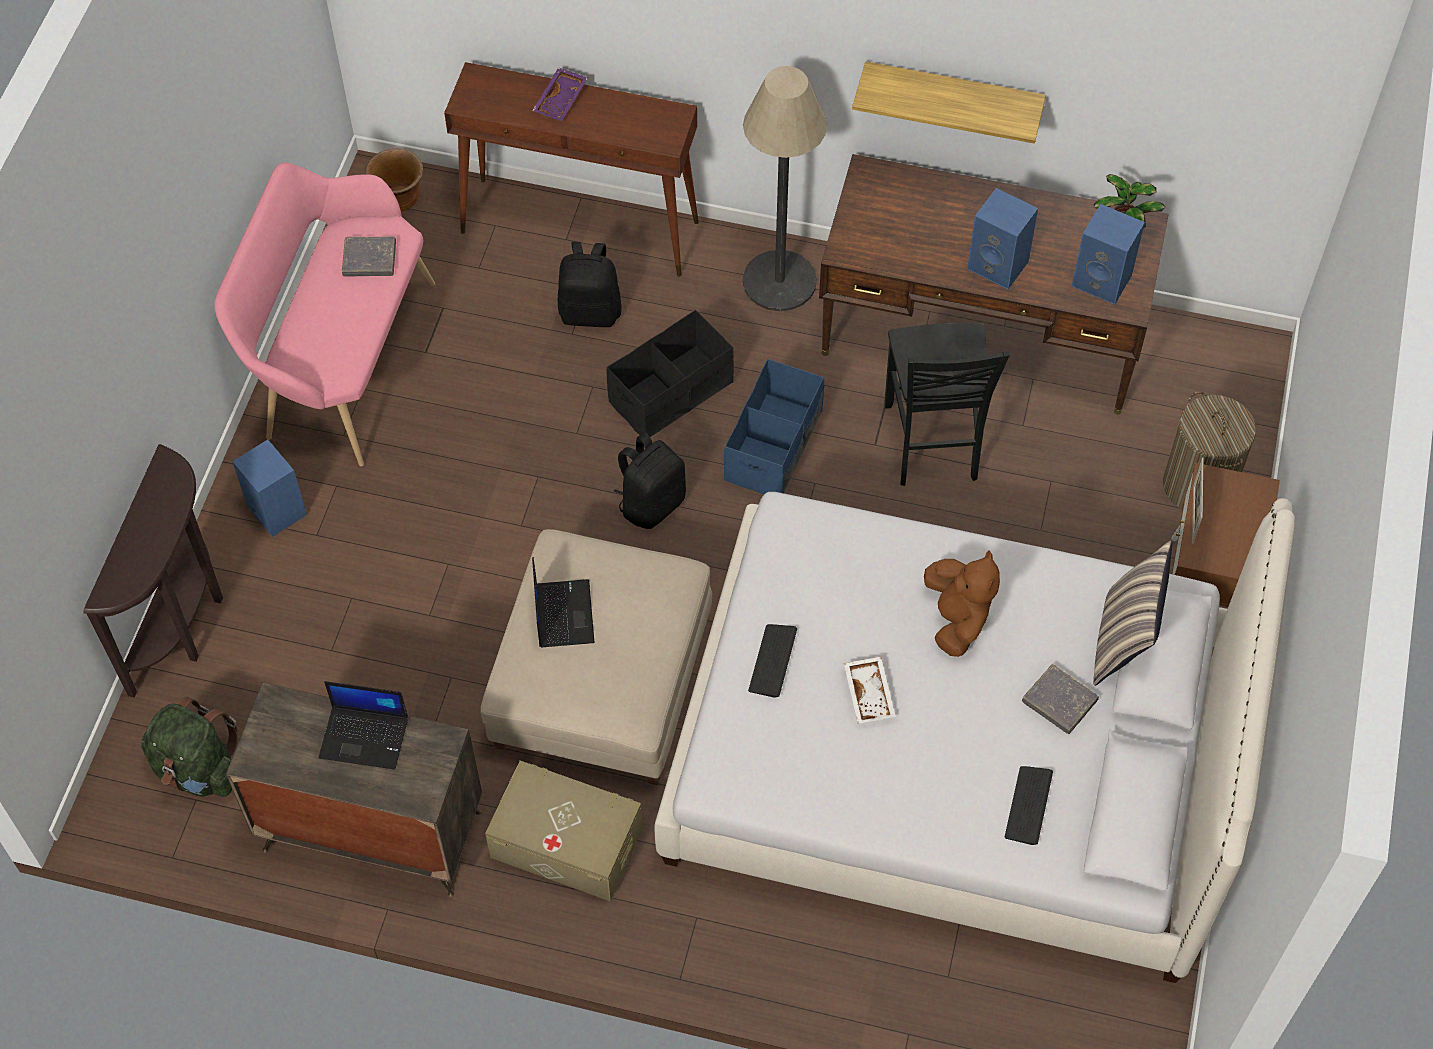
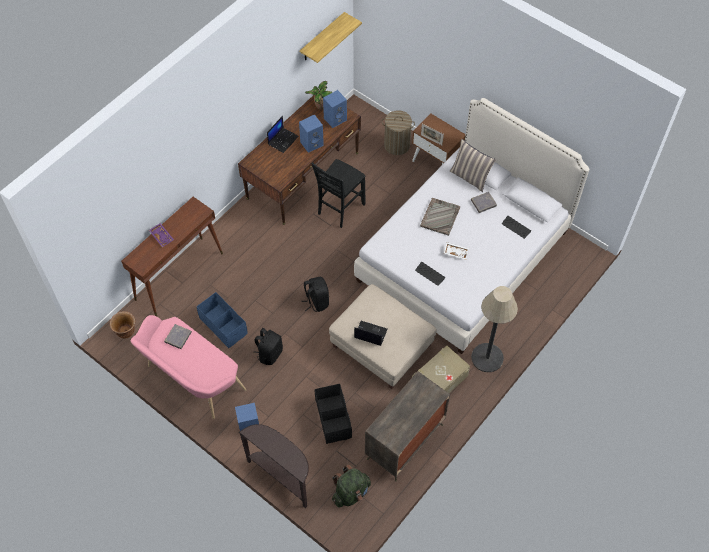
camera: 65 degrees left, 0 degrees up
laptop [319,681,408,770] -> laptop moved to [267,116,299,153]
black backpack [558,242,621,327] -> black backpack moved to [254,328,283,365]
black storage box [606,310,734,437] -> black storage box moved to [315,384,352,444]
blue storage box [724,359,824,495] -> blue storage box moved to [197,292,248,348]
floor lamp [742,66,827,311] -> floor lamp moved to [471,286,518,372]
shelf [852,61,1046,144] -> shelf moved to [300,12,362,63]
black chair [885,323,1010,486] -> black chair turned 105 degrees clockwise [311,159,366,228]
brown plush toy [924,551,1000,657] -> grey tray [420,198,460,236]

